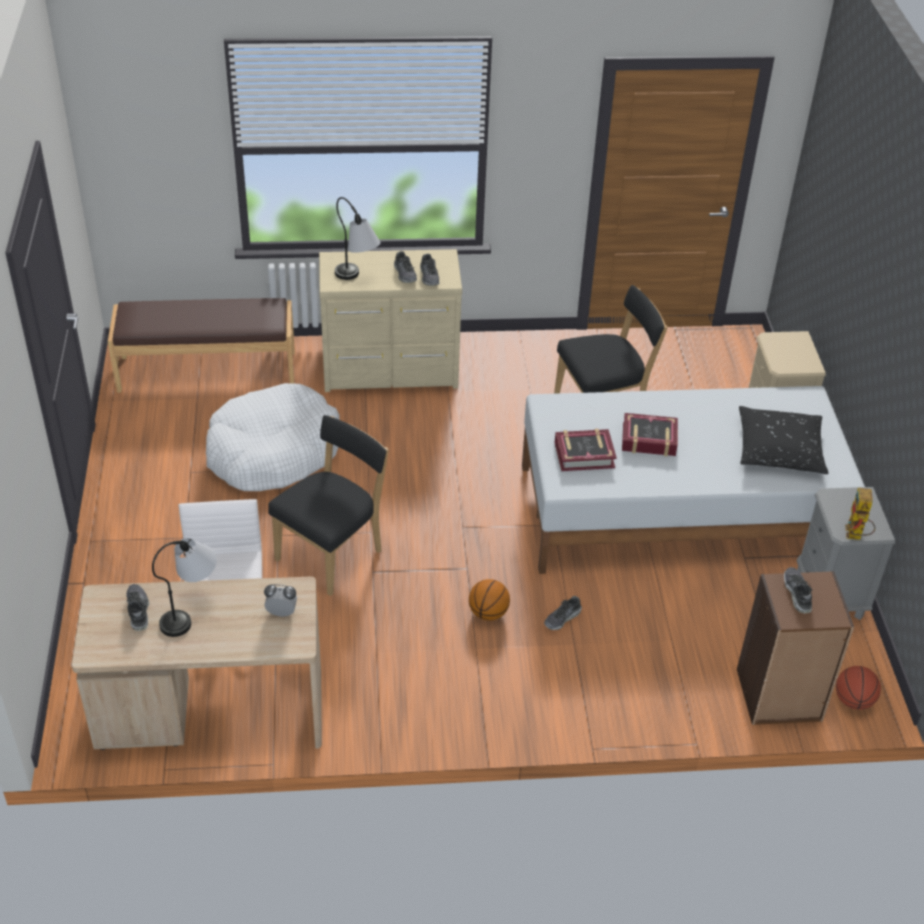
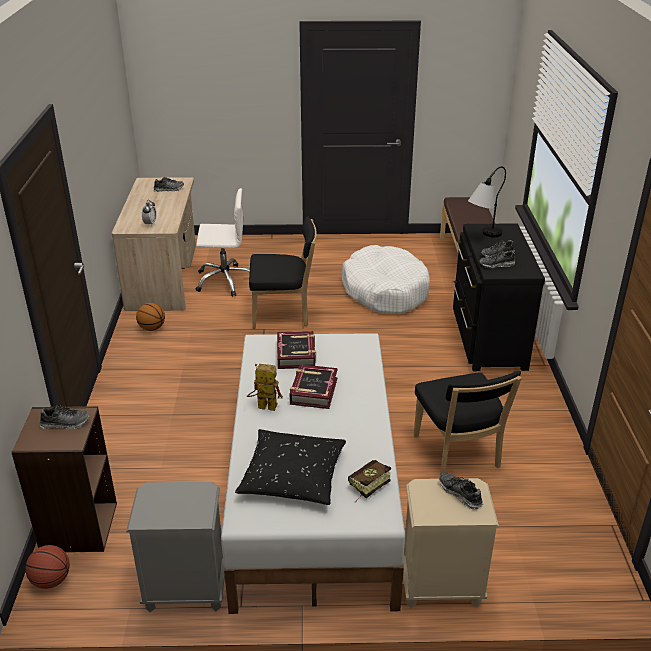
camera: 95 degrees right, 10 degrees down
table lamp [152,538,217,637] -> none
black chair [268,415,389,596] -> black chair turned 45 degrees counterclockwise [249,216,317,329]
beige dresser [319,249,462,392] -> black dresser [452,223,545,371]
basketball [469,579,510,621] -> basketball moved to [136,303,165,331]
shoe [544,596,582,630] -> shoe moved to [439,472,483,510]
toy robot [845,488,875,540] -> toy robot moved to [247,364,283,411]
none -> book [348,460,391,503]

